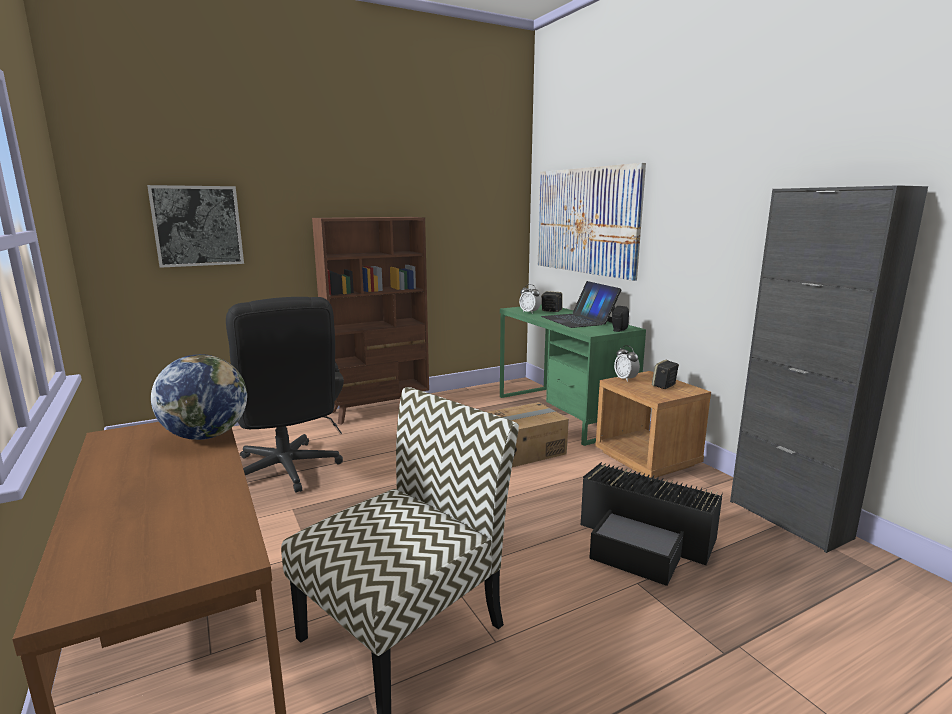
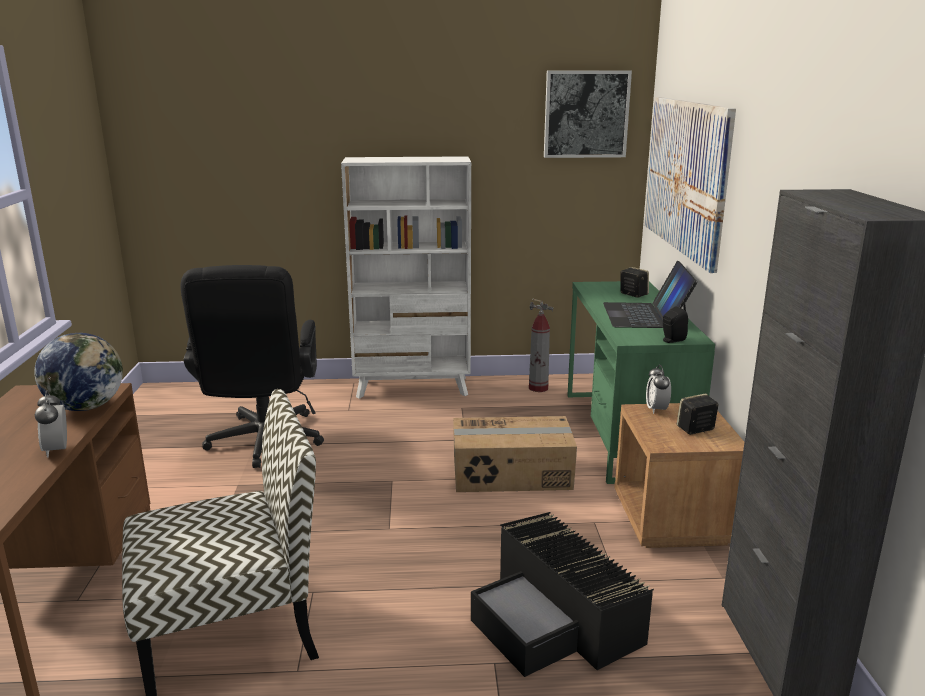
camera: 25 degrees right, 5 degrees up
picture [147,185,244,268] -> picture moved to [544,71,632,158]
brown bookcase [312,217,429,425] -> white bookcase [341,156,471,399]
alarm clock [519,284,541,314] -> alarm clock moved to [35,390,67,457]
none -> fire extinguisher [529,299,553,392]

